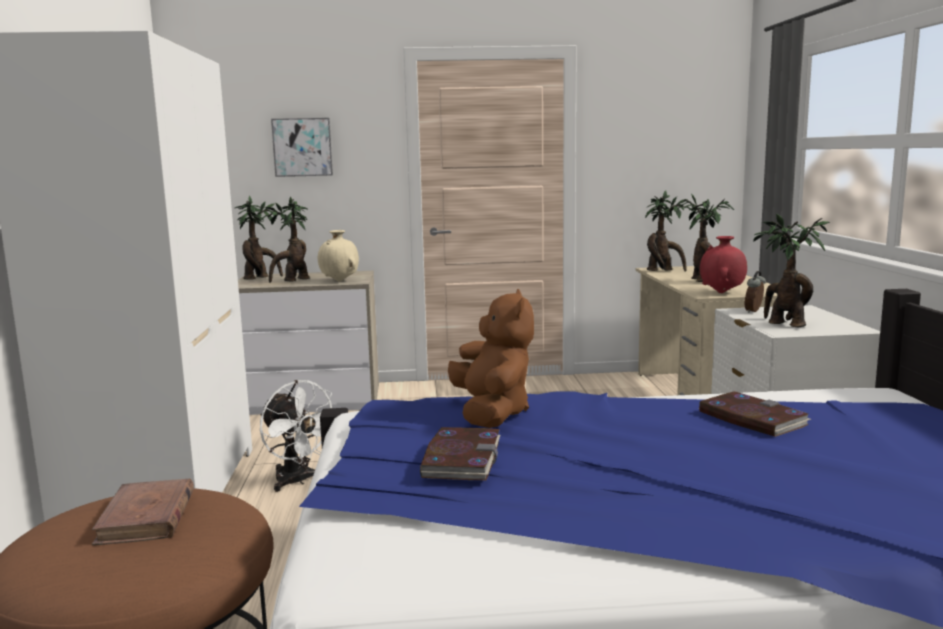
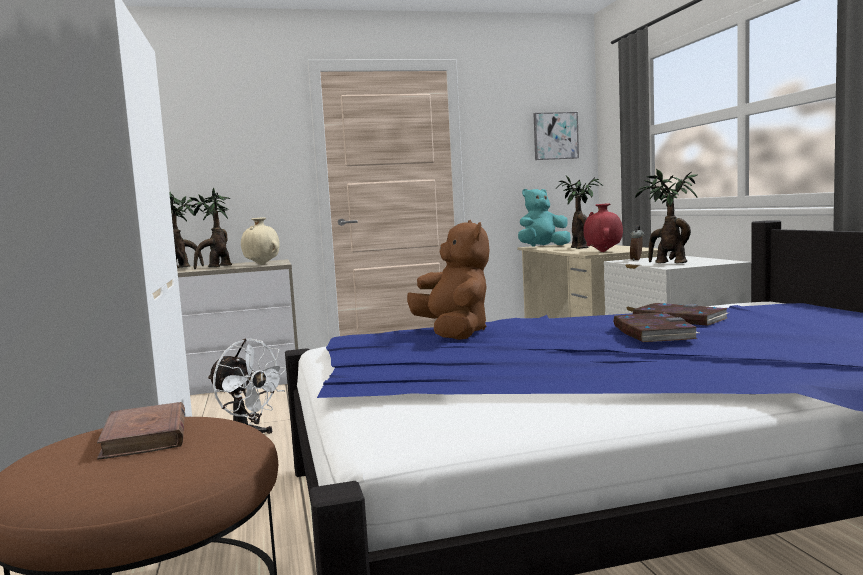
camera: 10 degrees left, 5 degrees down
picture [271,118,333,177] -> picture moved to [534,112,579,160]
book [420,427,500,480] -> book moved to [613,313,699,342]
potted plant [645,191,697,272] -> turquoise plush toy [518,189,571,247]

